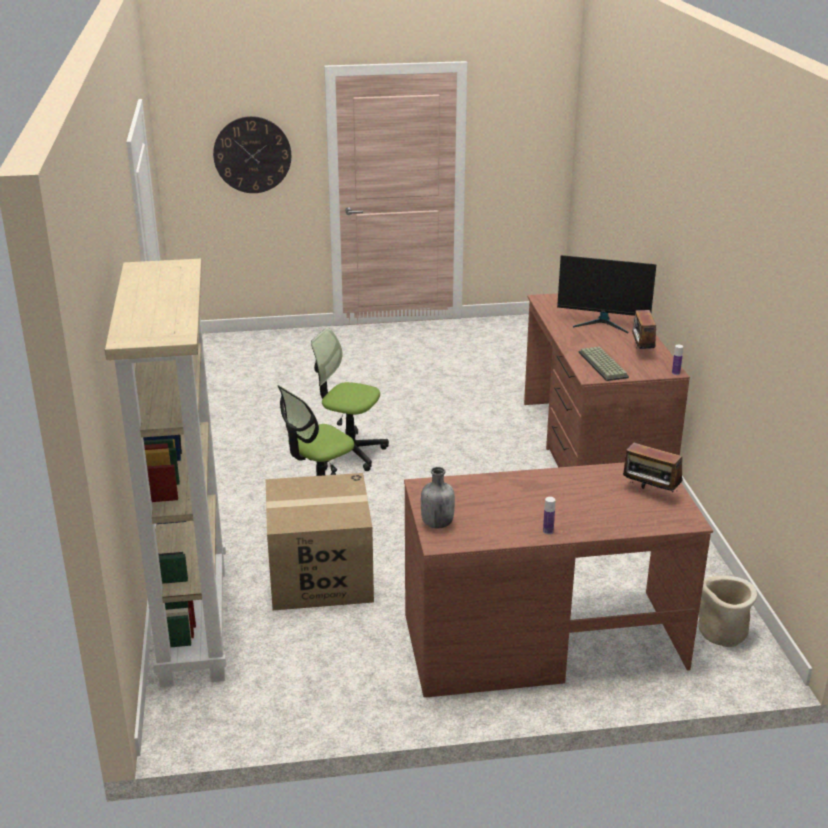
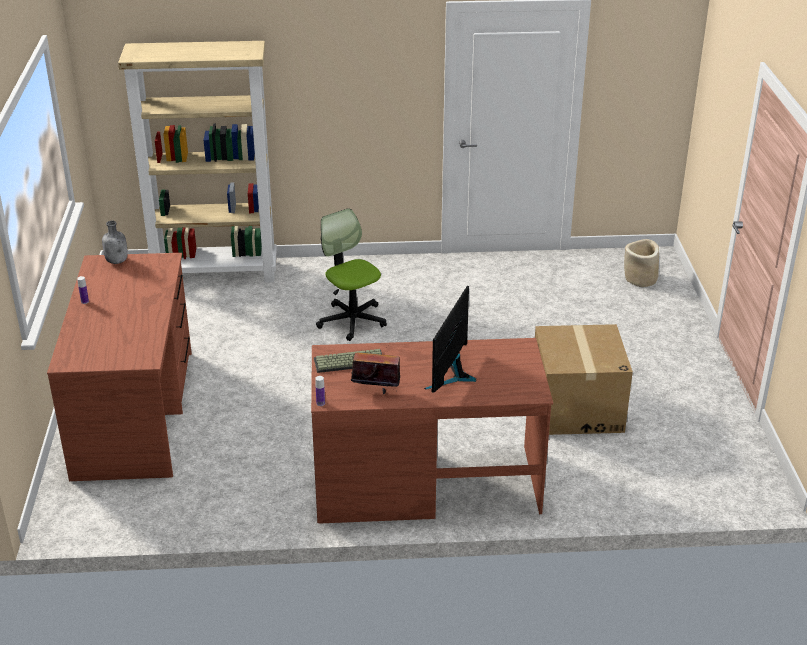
camera: 95 degrees right, 5 degrees up
wall clock [213,116,291,193] -> none
cardboard box [266,473,374,610] -> cardboard box moved to [535,324,633,435]
office chair [311,328,389,471] -> none
radio [623,440,683,492] -> none
beige planter [699,576,757,647] -> beige planter moved to [624,239,659,287]

